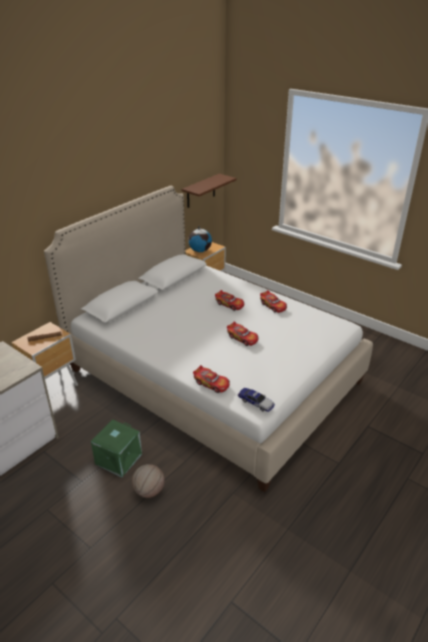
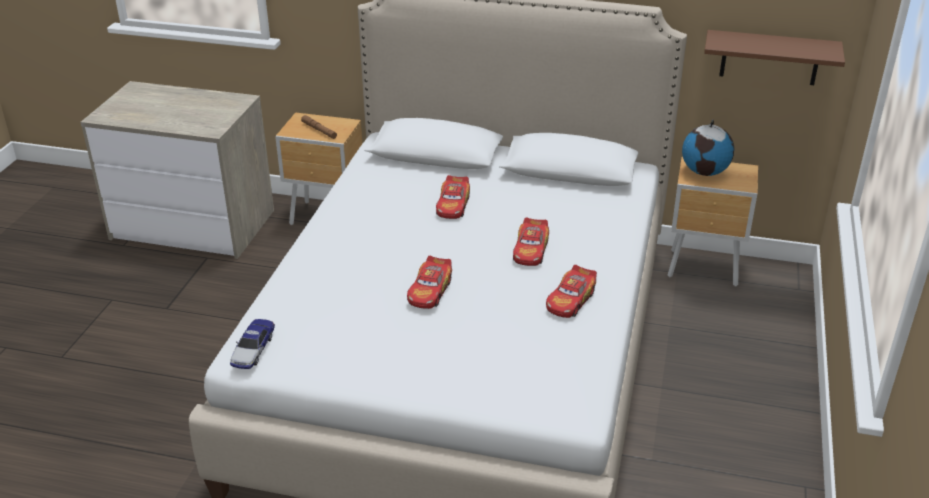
camera: 65 degrees right, 0 degrees up
green storage box [91,419,142,477] -> none
basketball [132,464,165,498] -> none
toy car [193,365,230,393] -> toy car moved to [436,175,470,219]

